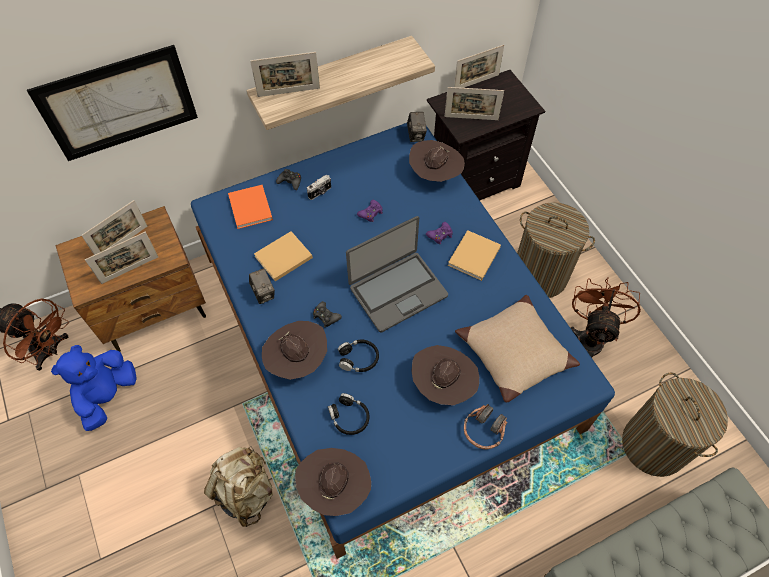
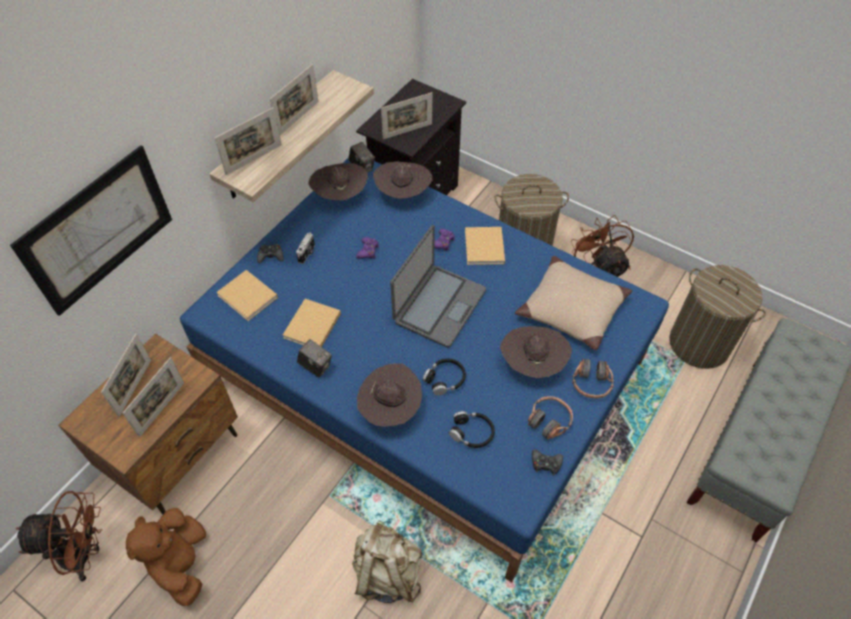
camera: 30 degrees left, 5 degrees down
blue plush toy [51,345,137,431] -> brown plush toy [126,508,206,606]
orange book [228,185,273,229] -> beige book [216,270,278,321]
brown hat [295,448,371,516] -> brown hat moved to [308,163,368,201]
black game controller [313,301,342,327] -> black game controller moved to [532,449,563,476]
picture frame [454,45,504,88] -> picture frame moved to [270,64,318,135]
none -> headphones [528,396,573,440]

